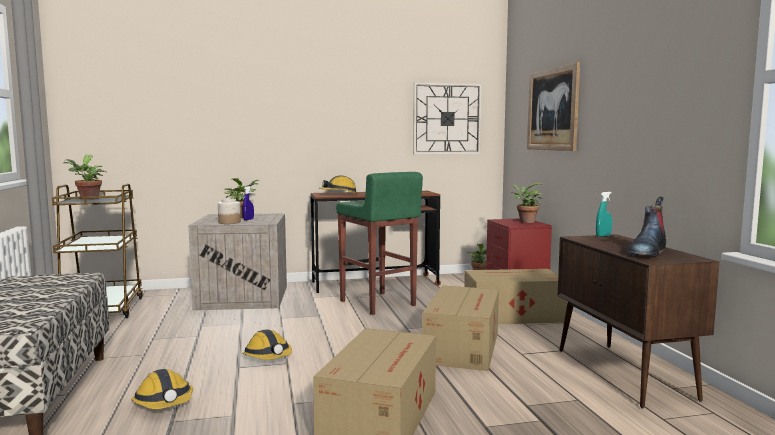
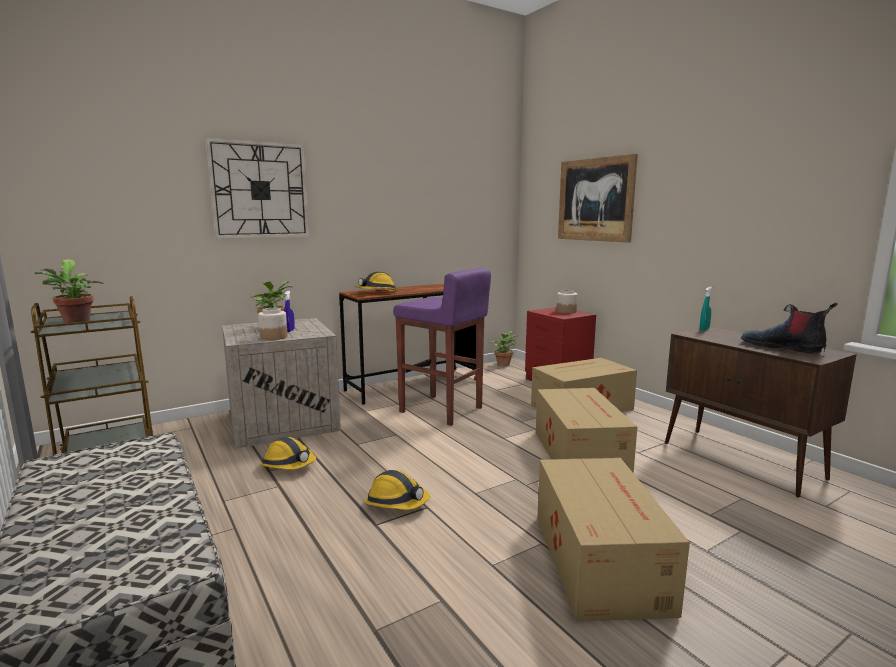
camera: 20 degrees left, 5 degrees up
hard hat [131,369,193,409] -> hard hat moved to [260,437,316,470]
green stool [336,172,423,315] -> purple stool [393,268,491,426]
wall clock [413,82,482,155] -> wall clock moved to [205,138,309,239]
potted plant [511,183,543,223] -> jar [556,290,577,314]
boot [626,197,666,256] -> boot turned 120 degrees clockwise [741,303,838,354]

